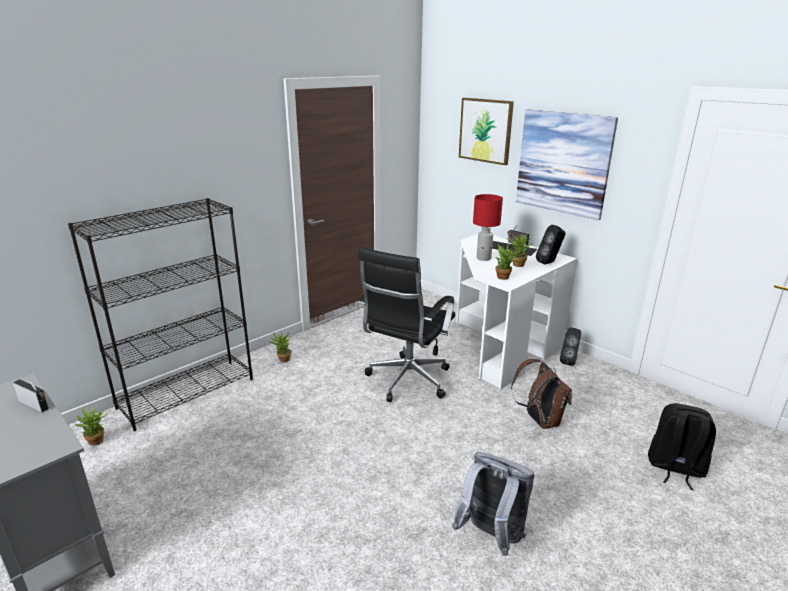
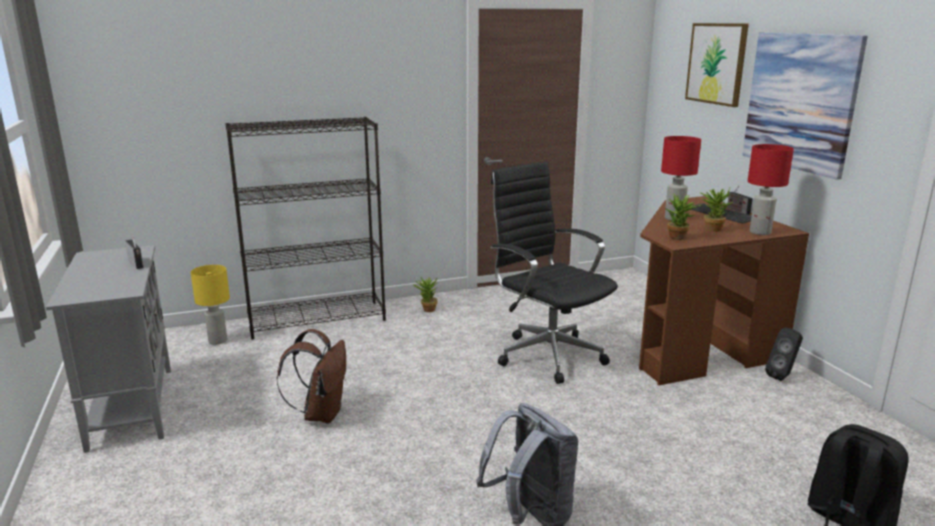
camera: 25 degrees right, 5 degrees down
potted plant [75,404,108,446] -> yellow table lamp [191,265,230,345]
black office chair [358,247,455,402] -> black office chair turned 90 degrees clockwise [490,162,618,384]
white desk [456,234,577,390] -> brown desk [639,196,809,385]
brown backpack [511,359,572,429] -> brown backpack moved to [277,329,346,423]
black speaker [536,225,566,265] -> red table lamp [748,144,794,235]

